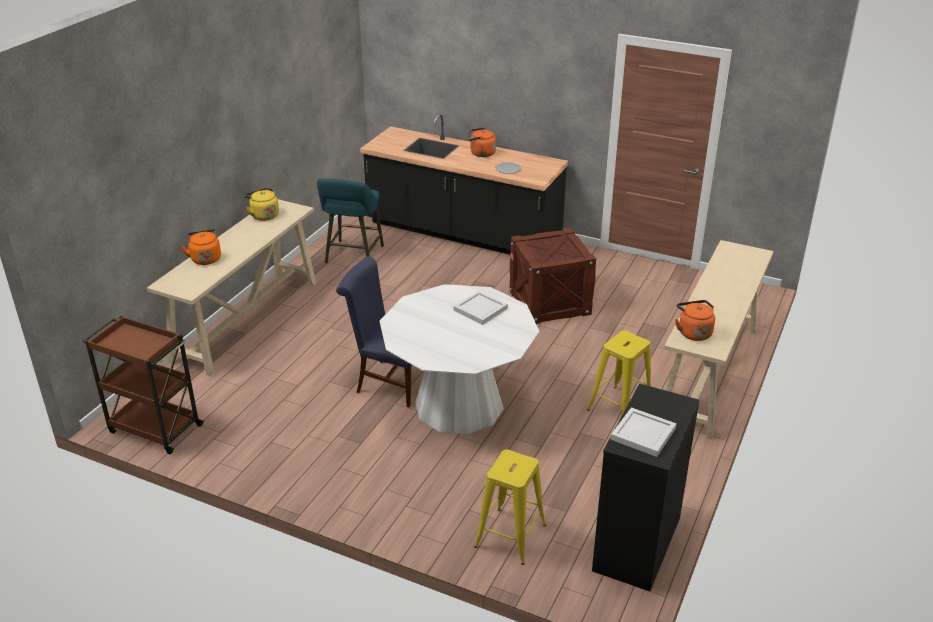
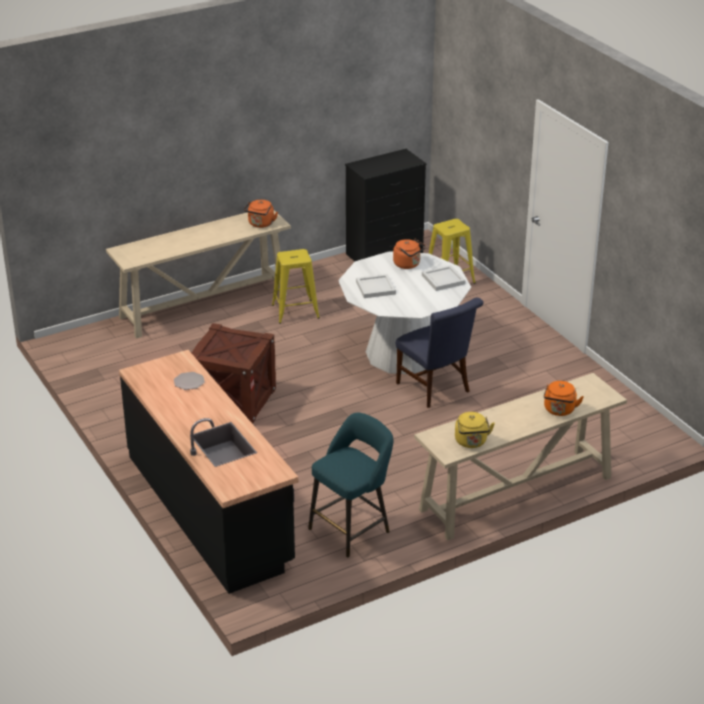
camera: 145 degrees left, 0 degrees up
brown cart [83,315,204,454] -> none
orange kettle [468,127,496,157] -> orange kettle moved to [393,239,426,269]
white tray [611,407,677,457] -> white tray moved to [422,265,466,291]

